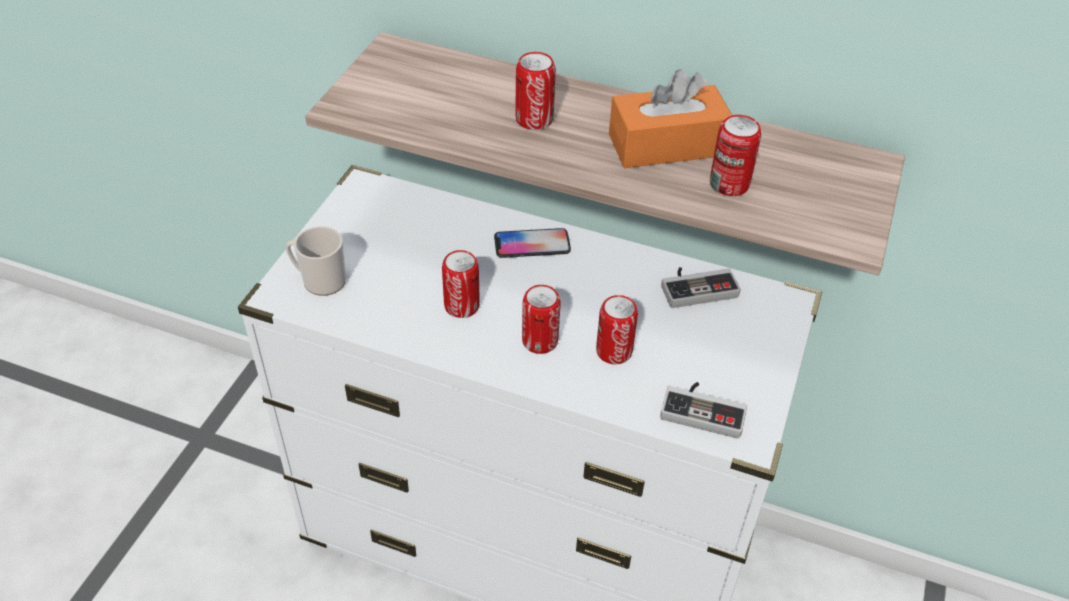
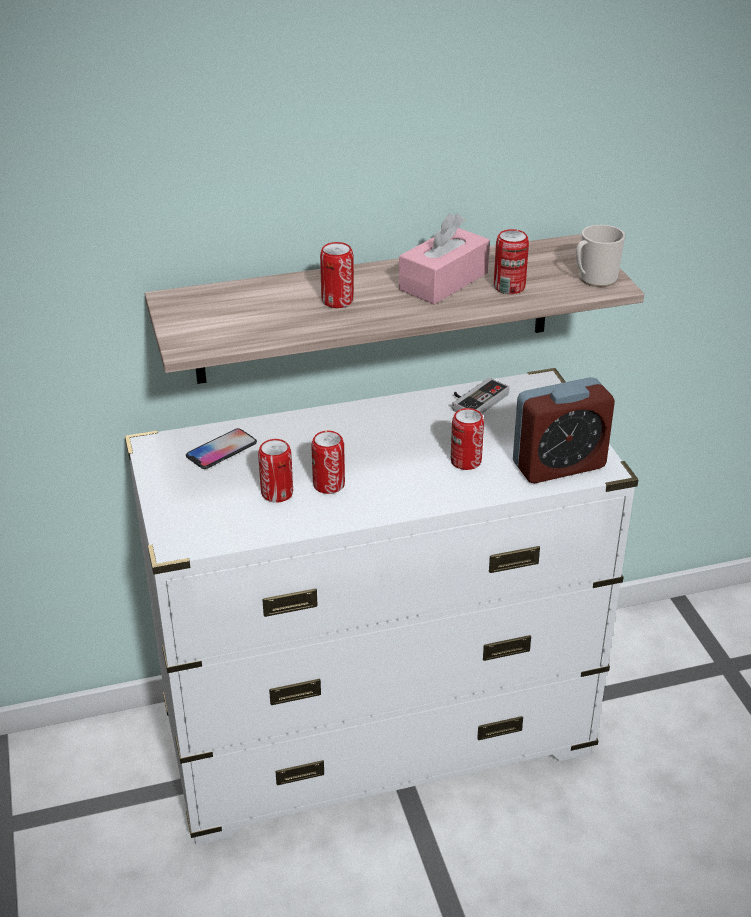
camera: 35 degrees left, 10 degrees down
mug [286,226,346,296] -> mug moved to [576,225,625,287]
phone [494,228,571,258] -> phone moved to [186,428,257,469]
can [522,285,561,354] -> can moved to [258,439,293,503]
orange tissue box [609,69,732,168] -> pink tissue box [399,214,490,304]
game controller [660,382,747,439] -> alarm clock [513,377,615,483]

